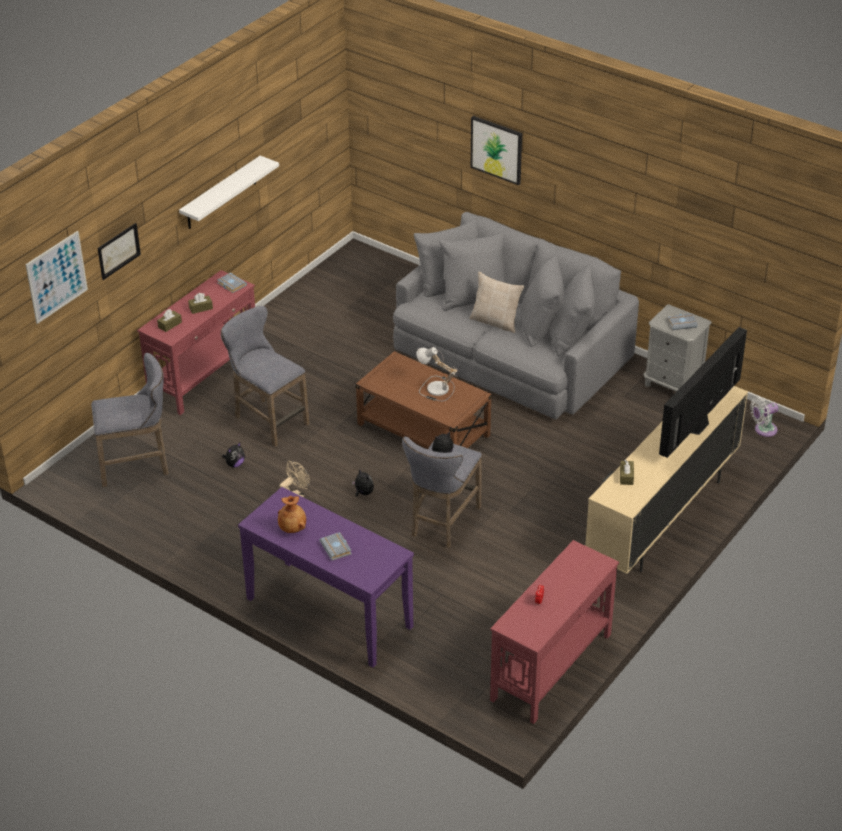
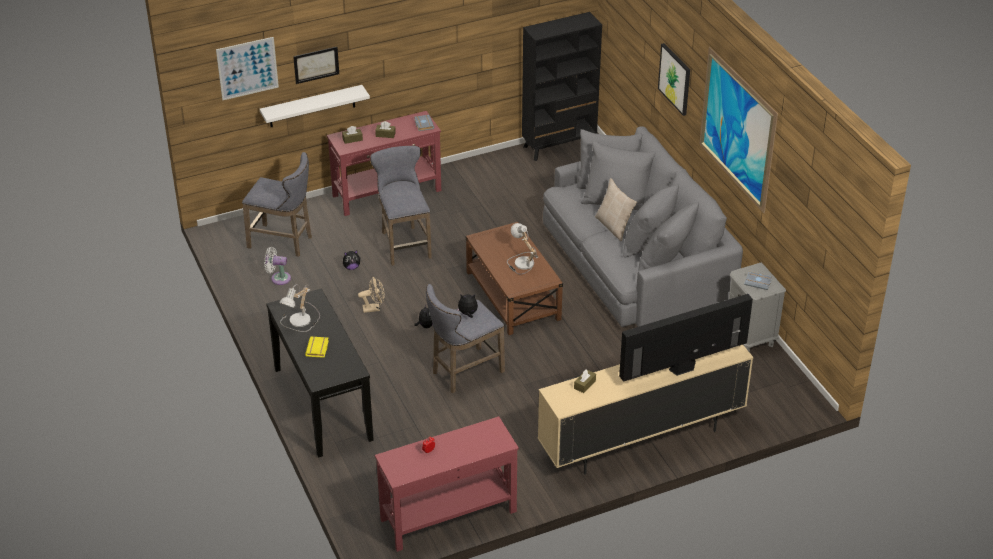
camera: 30 degrees right, 0 degrees up
white shelf [179,155,279,229] -> white shelf moved to [260,85,370,127]
purple console table [238,487,414,668] -> black console table [266,288,374,458]
brown vase [278,495,306,533] -> table lamp [279,284,320,332]
grey book [319,532,352,560] -> yellow book [305,337,329,358]
white fan [750,397,779,437] -> white fan moved to [264,247,291,285]
none -> black bookcase [522,12,602,161]
none -> picture [699,47,778,213]

